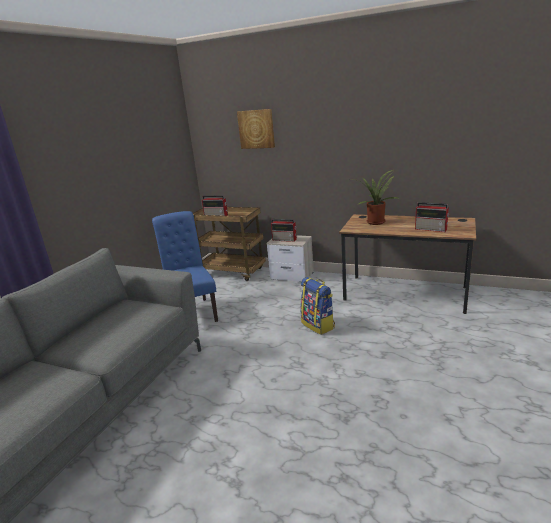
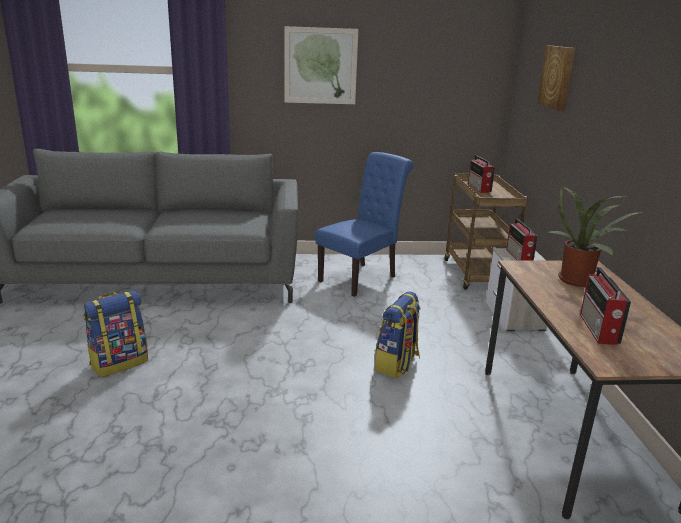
camera: 60 degrees right, 0 degrees up
none -> backpack [83,290,148,377]
none -> picture [285,26,358,104]

